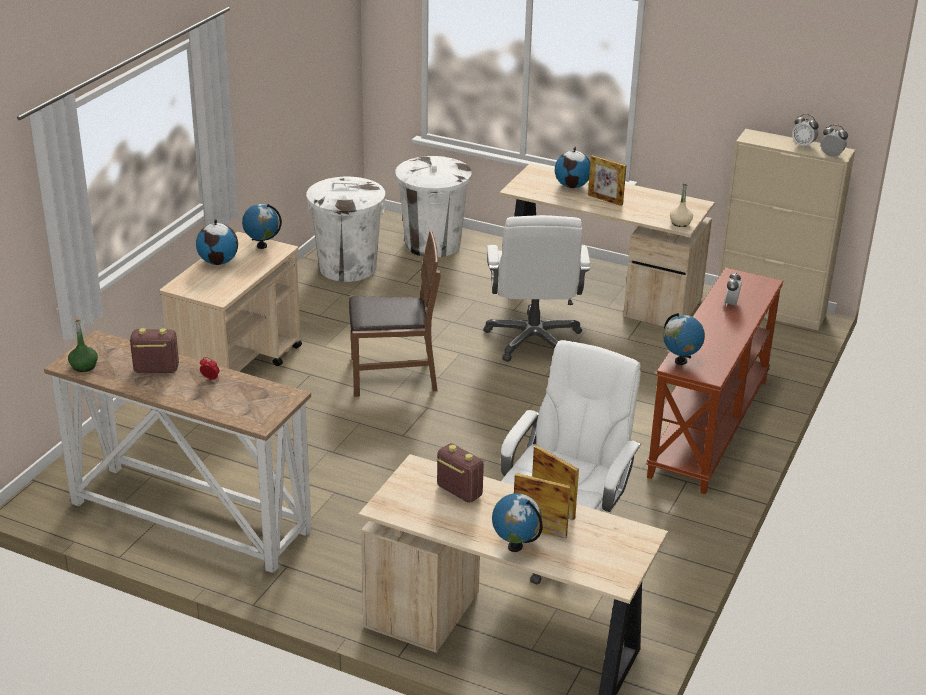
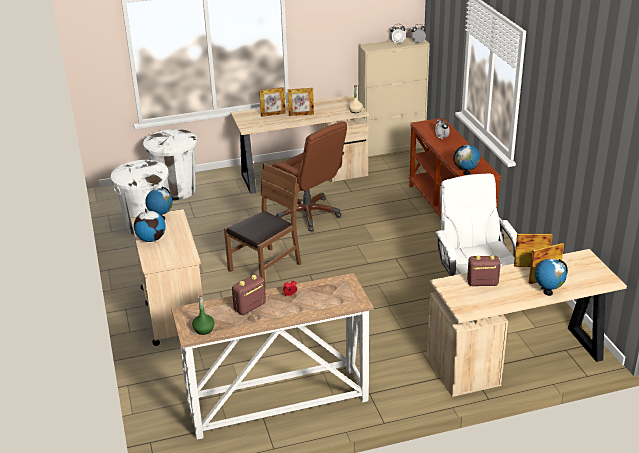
camera: 40 degrees left, 0 degrees up
white office chair [483,215,590,362] -> brown office chair [272,121,347,231]
globe [555,147,590,188] -> picture frame [259,87,286,117]

